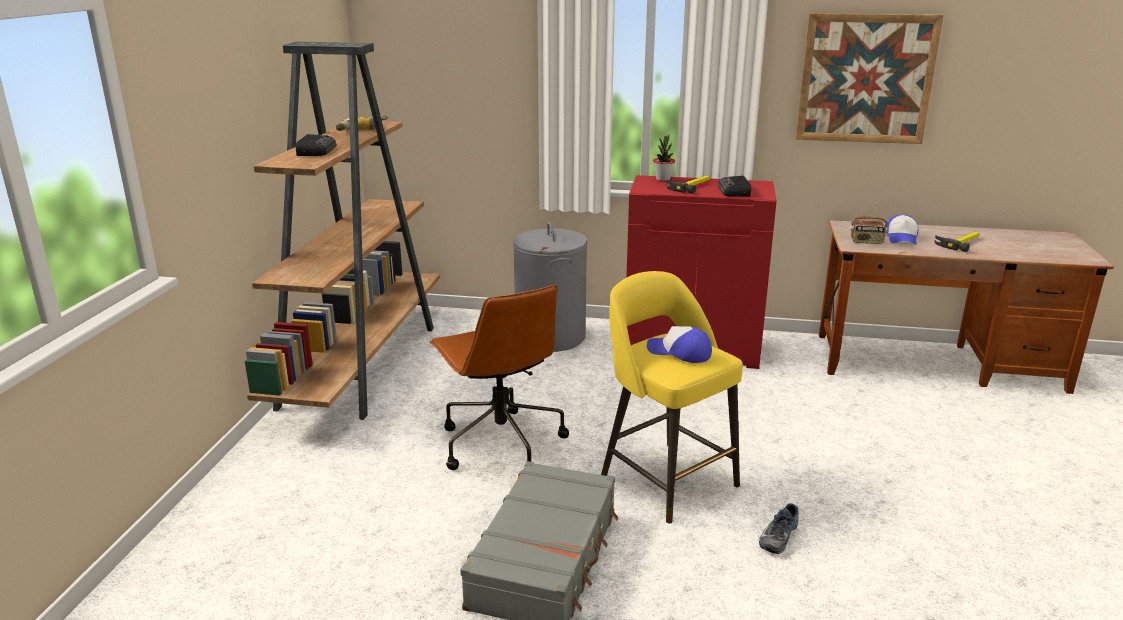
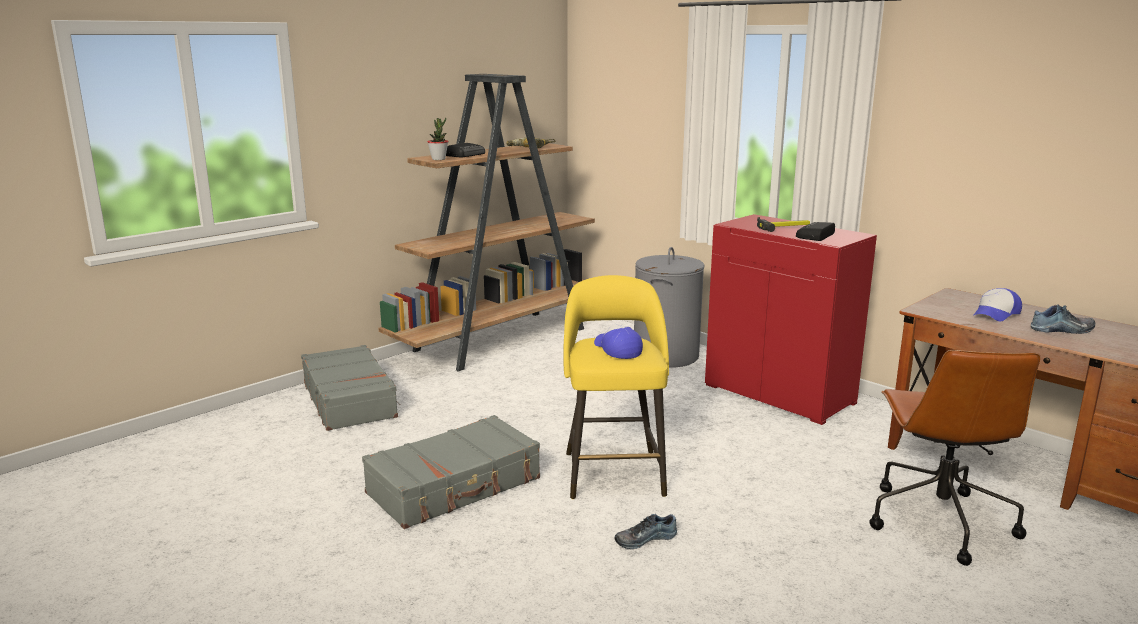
camera: 35 degrees right, 5 degrees down
brown office chair [429,285,569,470] -> brown office chair moved to [869,350,1040,566]
potted plant [653,135,675,181] -> potted plant moved to [427,118,448,160]
picture [795,13,944,144] -> none
radio [850,206,888,244] -> none
hammer [935,232,980,252] -> shoe [1031,304,1095,334]
none -> grey suitcase [301,345,400,431]

